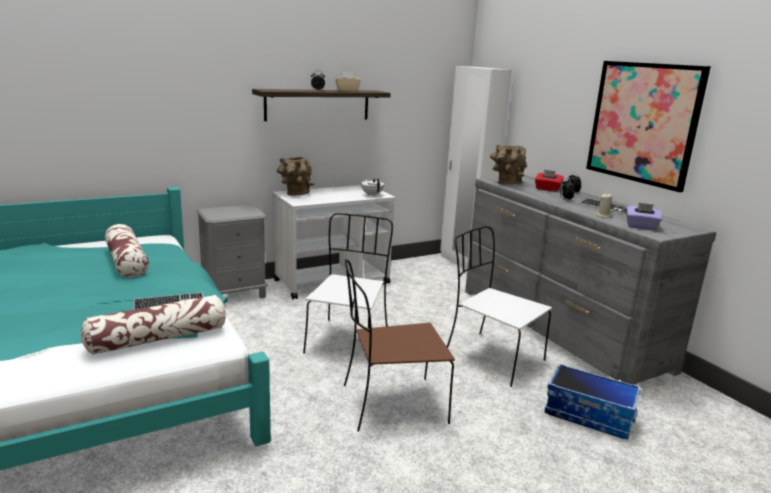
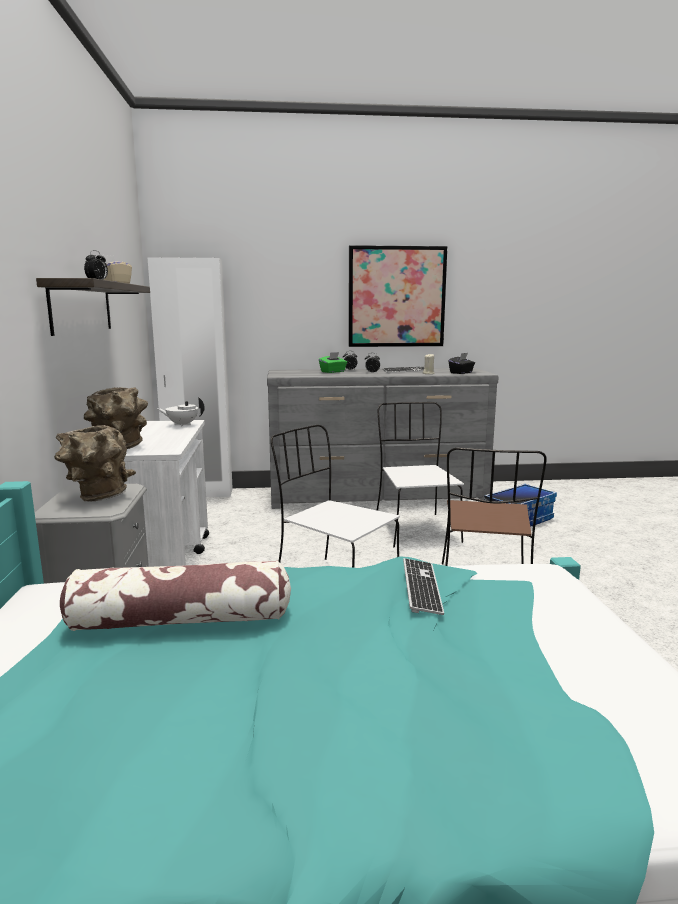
camera: 65 degrees left, 5 degrees down
pillow [81,295,226,355] -> none
white chair [447,226,552,387] -> white chair turned 105 degrees clockwise [377,402,464,547]
brown vase [490,145,527,185] -> brown vase moved to [54,425,136,502]
red tissue box [535,169,564,192] -> green tissue box [319,352,347,373]
purple tissue box [626,203,662,230] -> black tissue box [449,353,475,374]

